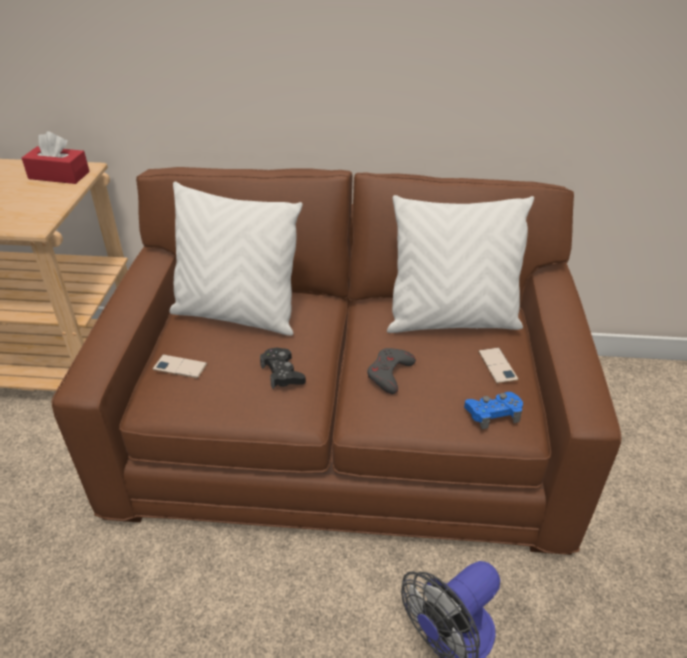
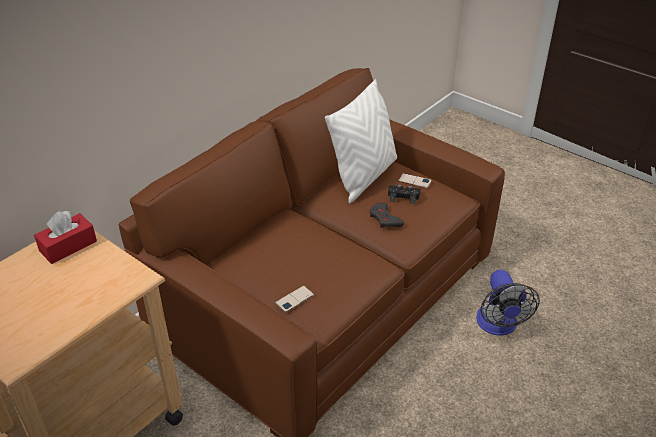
camera: 55 degrees left, 0 degrees up
white pillow [169,181,303,336] -> none
black game controller [260,347,306,389] -> black game controller moved to [388,184,421,204]
blue game controller [464,392,523,429] -> none

